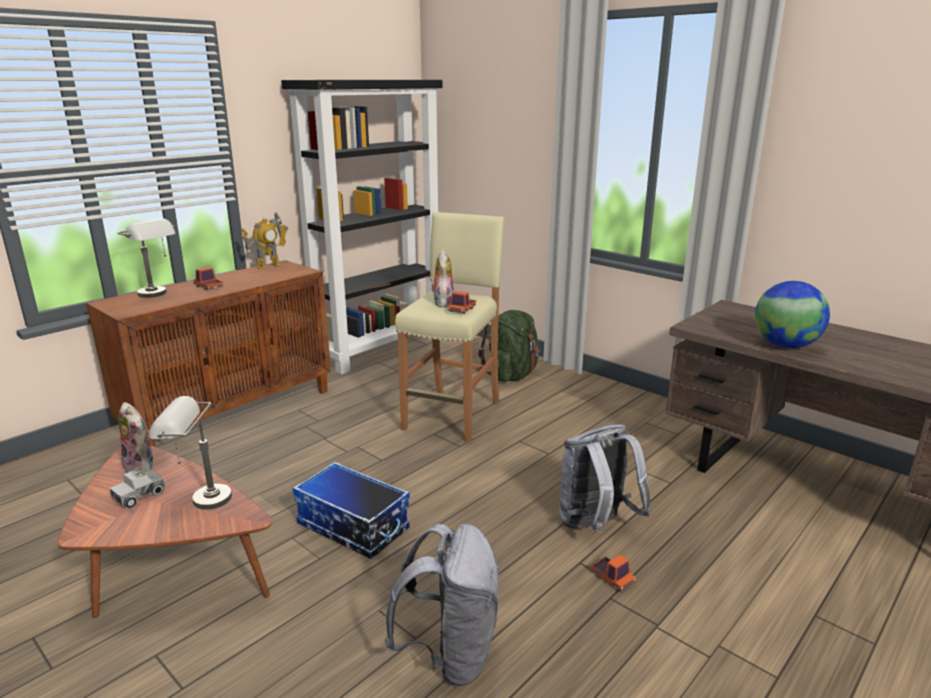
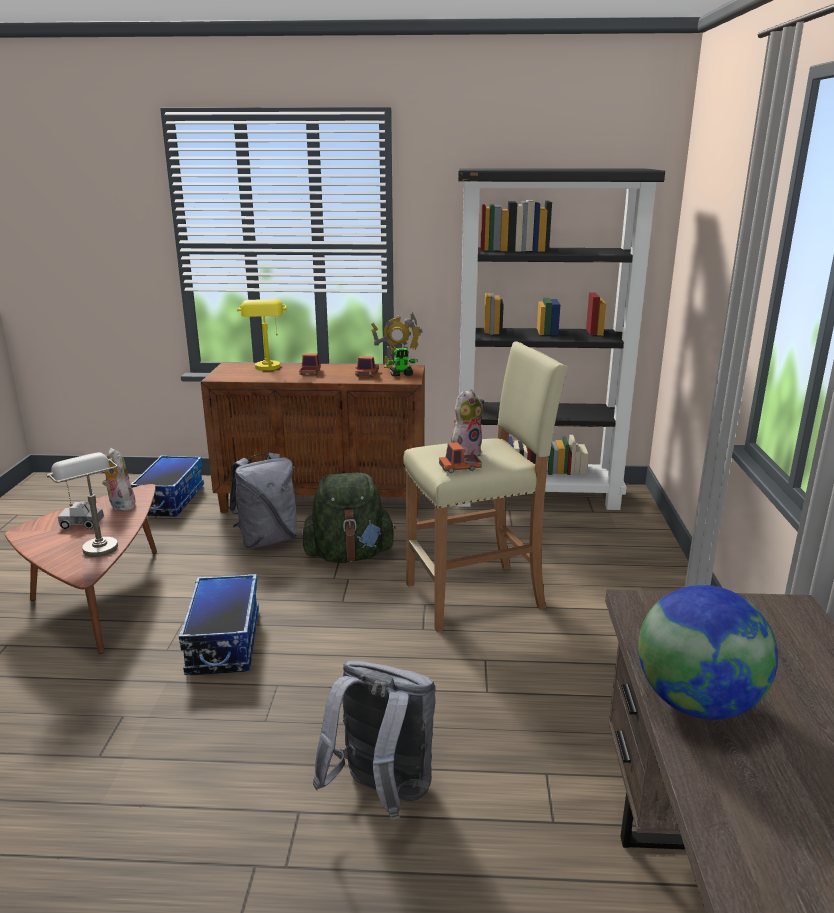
camera: 50 degrees right, 0 degrees up
grey table lamp [117,218,175,298] -> yellow table lamp [237,299,287,371]
plush toy [119,402,154,473] -> plush toy turned 135 degrees clockwise [102,448,137,511]
grey backpack [384,524,500,687] -> grey backpack moved to [229,453,297,548]
green backpack [479,310,540,382] -> green backpack moved to [302,473,396,563]
toy truck [590,554,636,592] -> toy truck moved to [355,356,379,377]
none -> storage box [131,455,204,517]
none -> toy robot [385,348,418,376]

